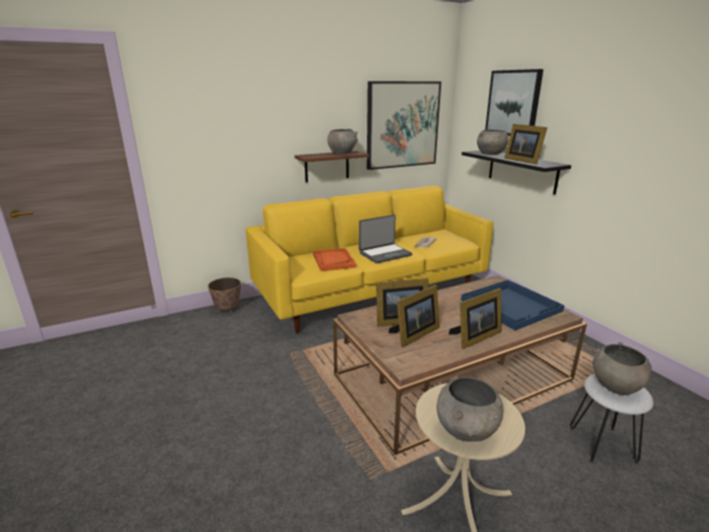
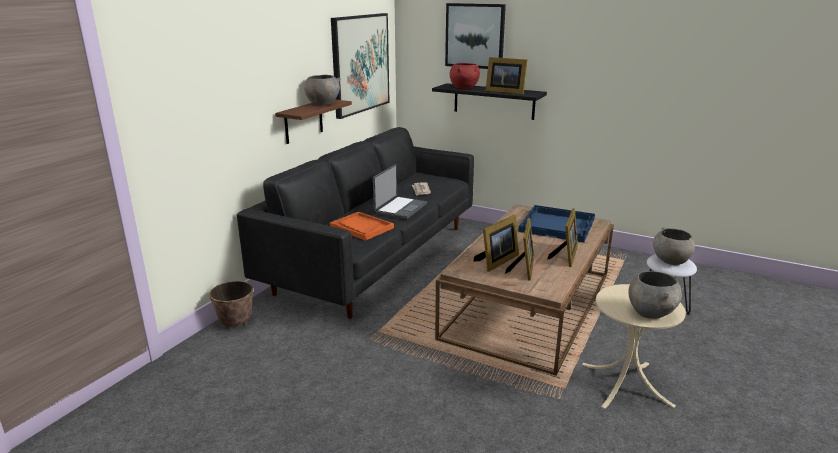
camera: 35 degrees left, 0 degrees up
yellow sofa [246,186,493,333] -> black sofa [237,127,474,319]
grey bowl [477,130,509,155] -> red bowl [450,63,480,89]

